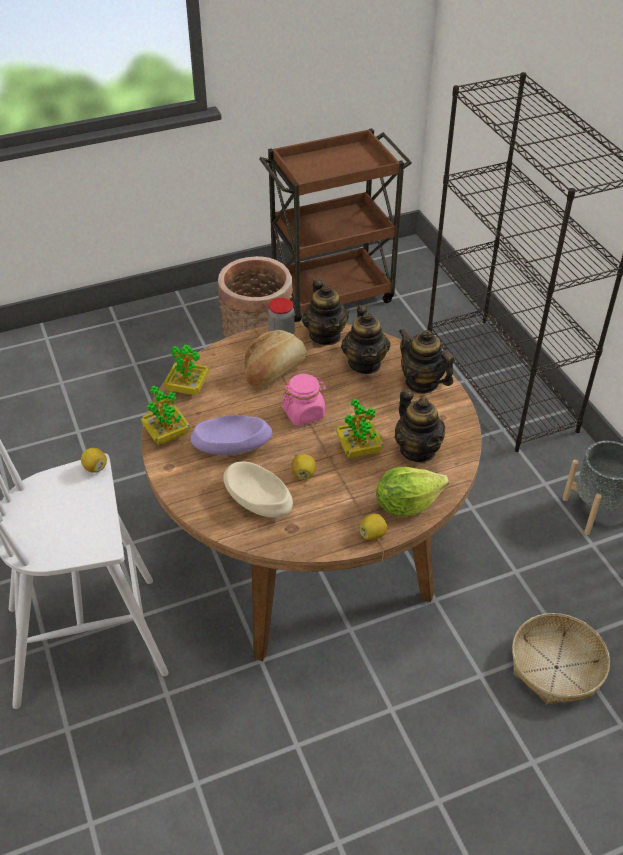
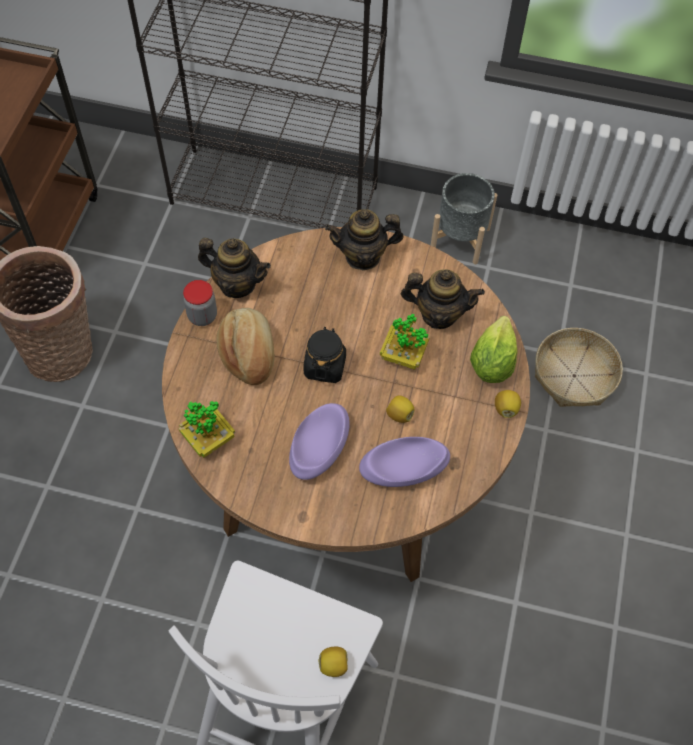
camera: 55 degrees left, 15 degrees up
lemon [81,448,107,473] -> lemon moved to [318,646,348,677]
potted plant [141,386,190,445] -> none
beige bowl [223,462,293,518] -> purple bowl [359,437,450,487]
pink jar [282,374,327,426] -> black jar [303,327,346,383]
teapot [341,305,390,374] -> none

